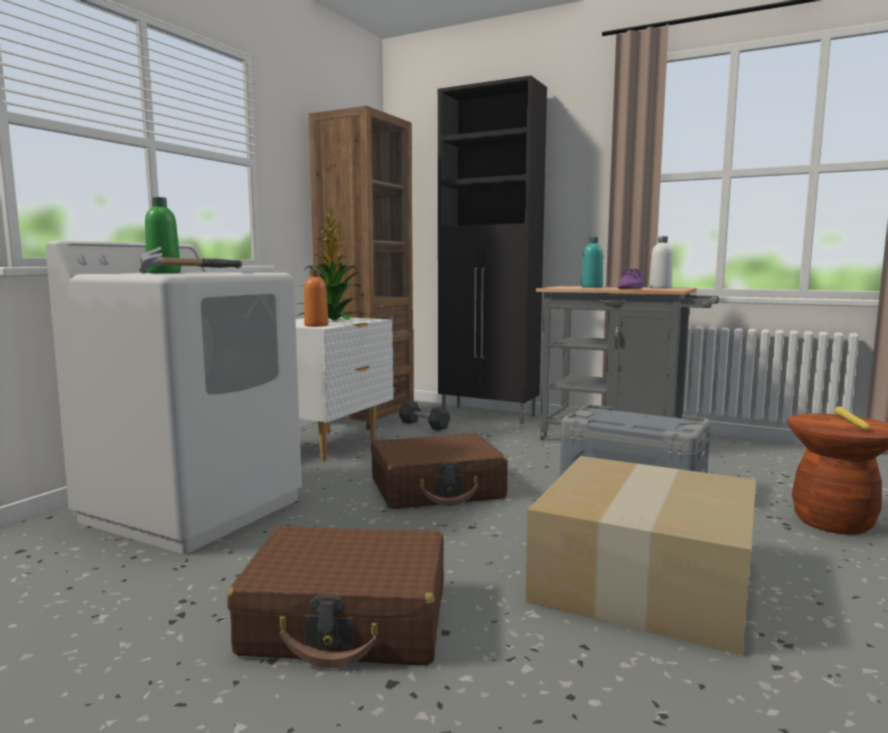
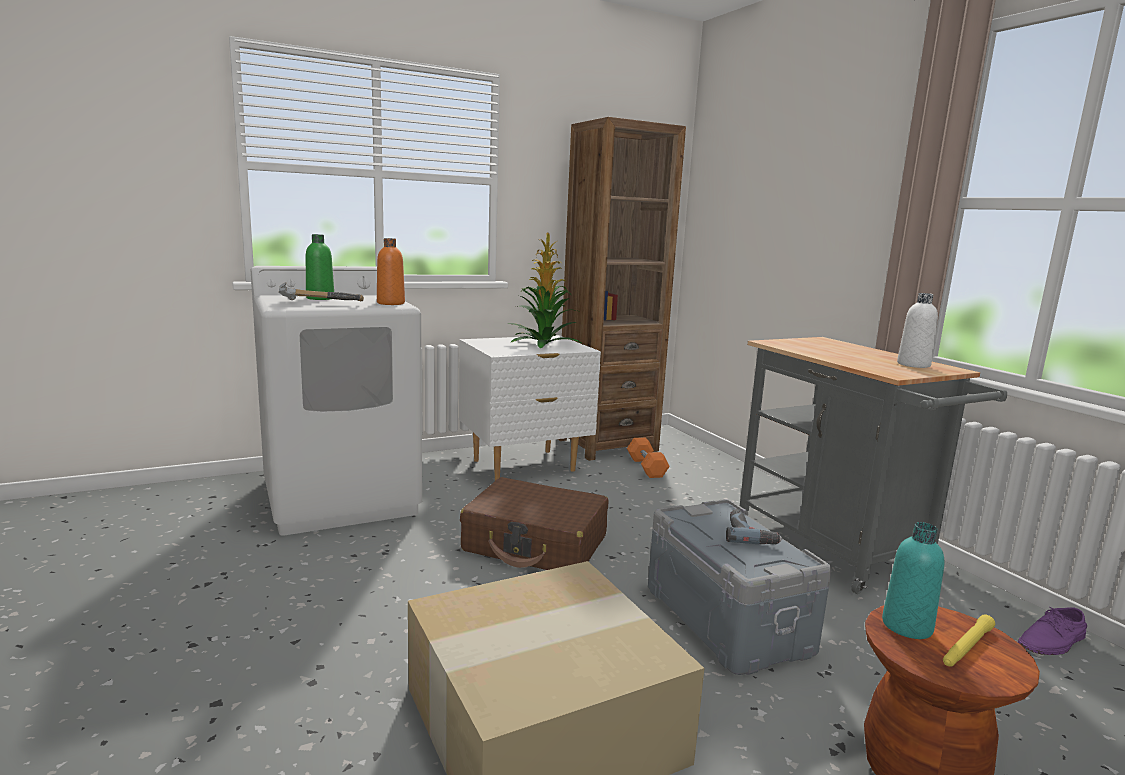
camera: 35 degrees right, 5 degrees up
brown suitcase [227,526,444,668] -> none
orange bottle [304,270,328,327] -> orange bottle moved to [377,238,405,305]
grey dumbbell [399,401,451,431] -> orange dumbbell [627,438,670,478]
black cabinet [438,75,547,424] -> none
turquoise bottle [581,237,603,288] -> turquoise bottle moved to [882,522,944,639]
purple shoe [618,269,644,289] -> purple shoe moved to [1018,607,1087,655]
none -> power drill [726,509,782,544]

